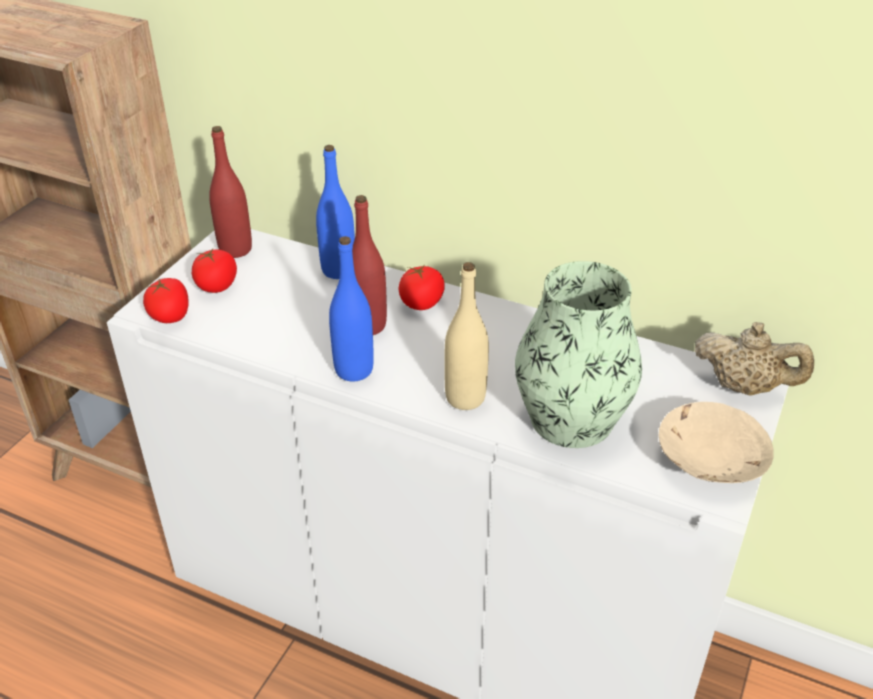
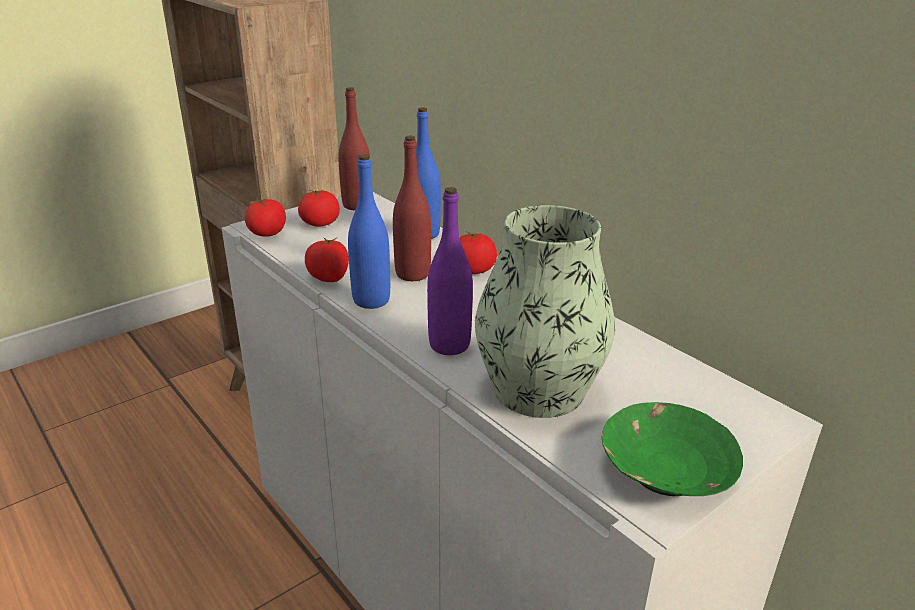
camera: 25 degrees right, 10 degrees down
beige bottle [444,262,489,410] -> purple bottle [427,187,473,355]
beige bowl [659,402,774,483] -> green bowl [602,402,743,496]
beige teapot [695,322,814,396] -> none
none -> tomato [305,237,349,282]

